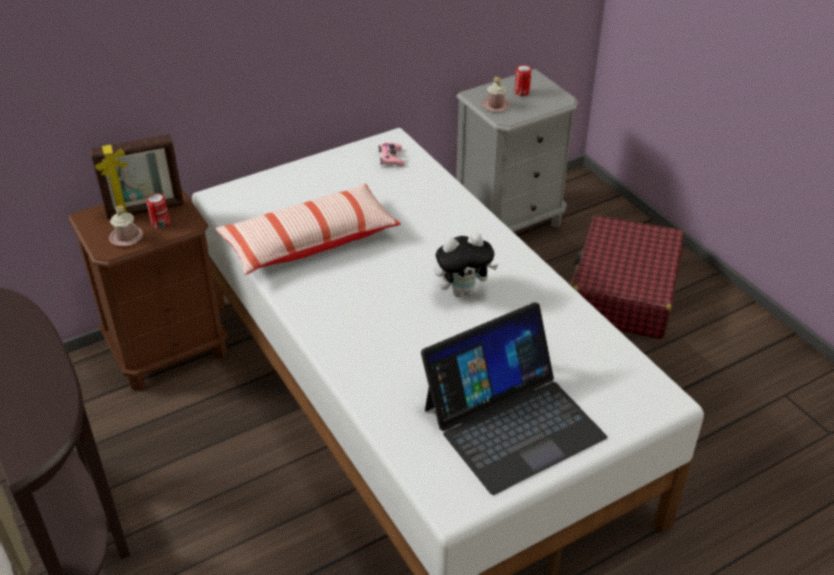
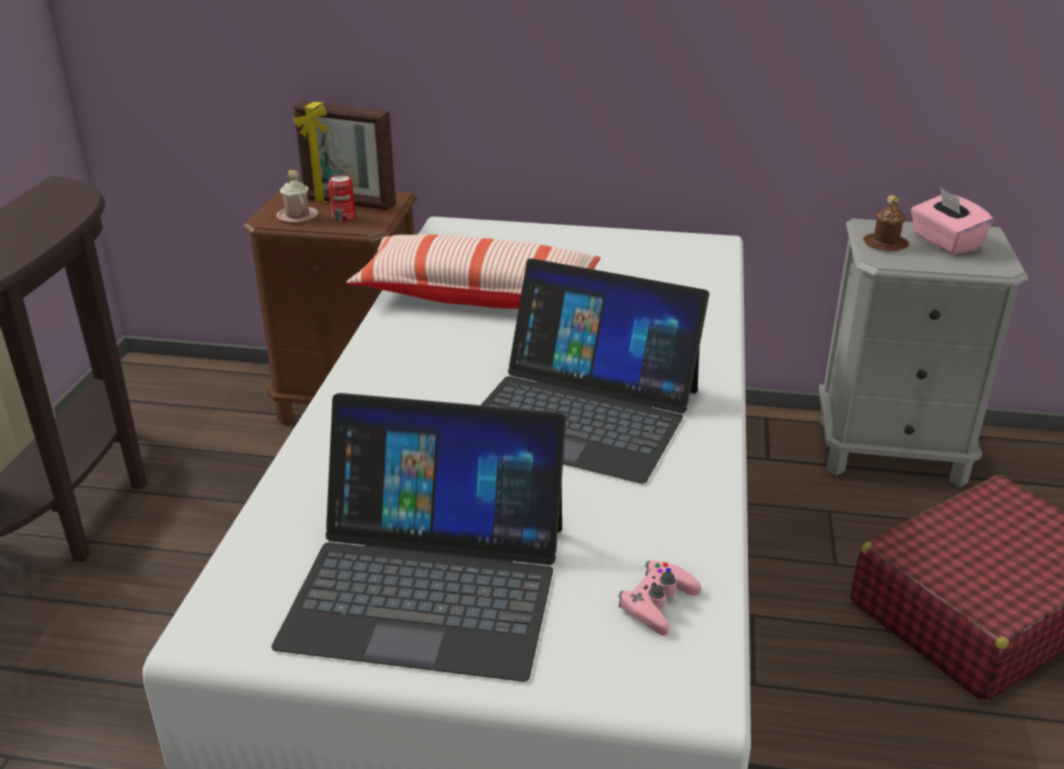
camera: 40 degrees right, 10 degrees down
pink game controller [379,143,405,167] -> pink game controller moved to [619,560,701,636]
plush toy [434,233,498,297] -> laptop [481,258,709,484]
pink mug [482,77,510,112] -> brown mug [863,195,909,251]
can [515,65,532,96] -> pink tissue box [911,187,993,255]

